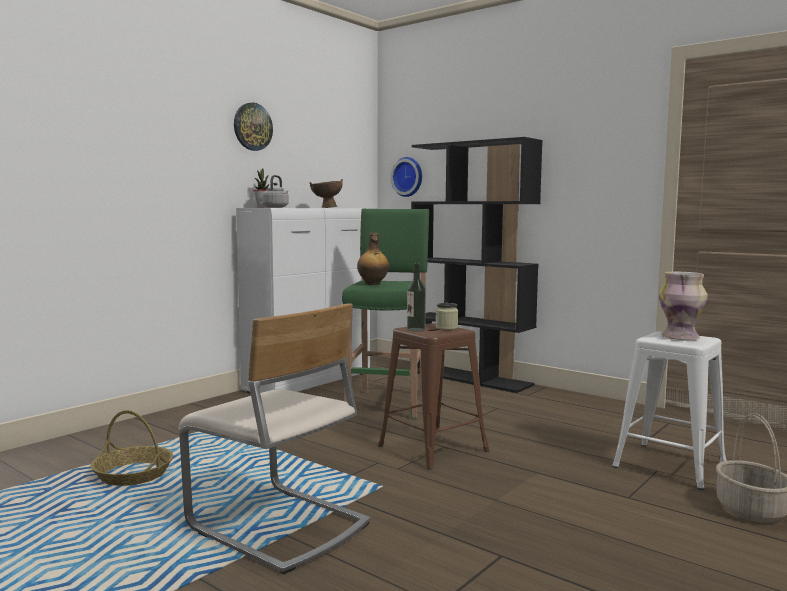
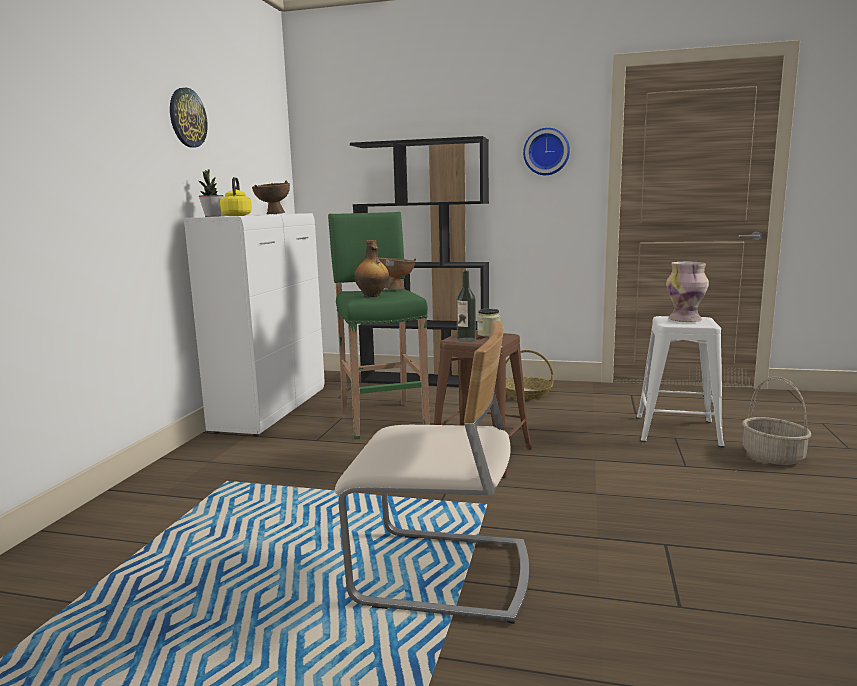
camera: 25 degrees left, 5 degrees up
basket [90,410,173,486] -> basket moved to [506,350,554,400]
grey kettle [262,175,288,208] -> yellow kettle [220,177,252,216]
wall clock [390,157,422,197] -> wall clock moved to [523,128,570,175]
none -> brown bowl [378,258,416,290]

